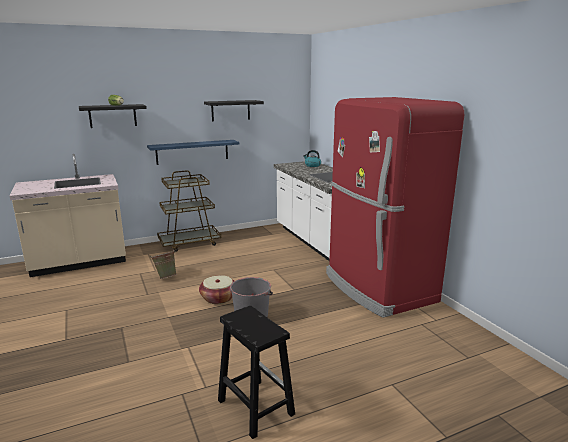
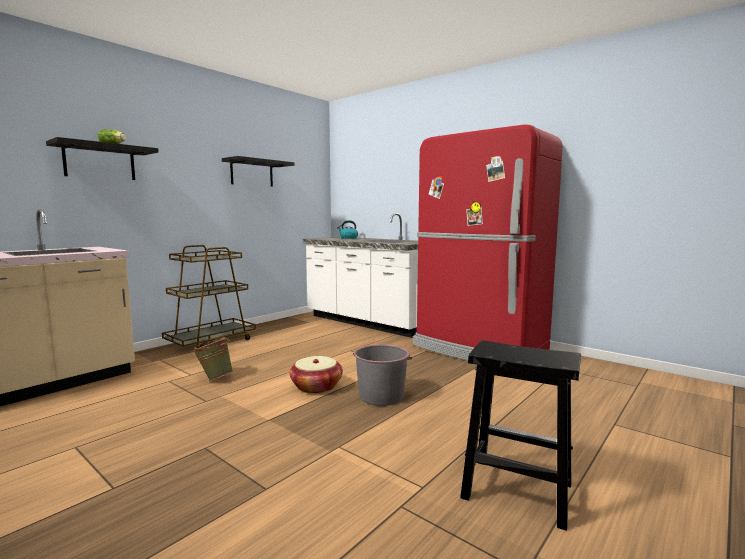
camera: 25 degrees left, 10 degrees down
blue shelf [147,140,239,165] -> none

